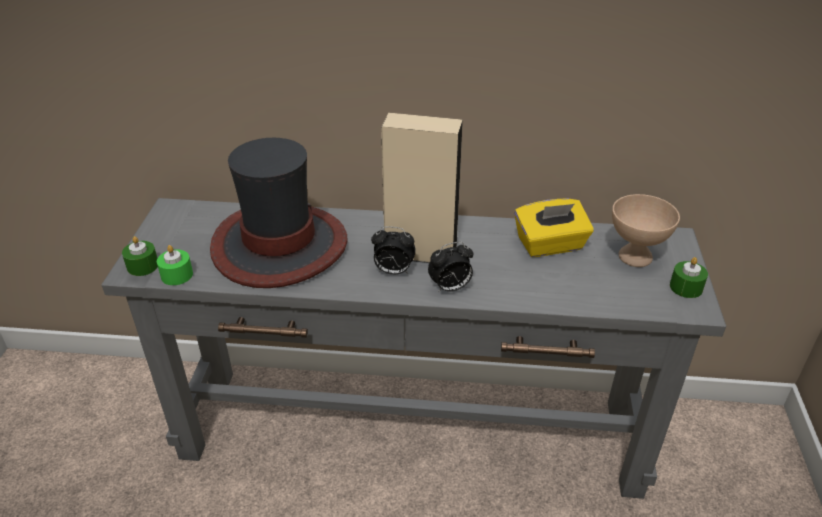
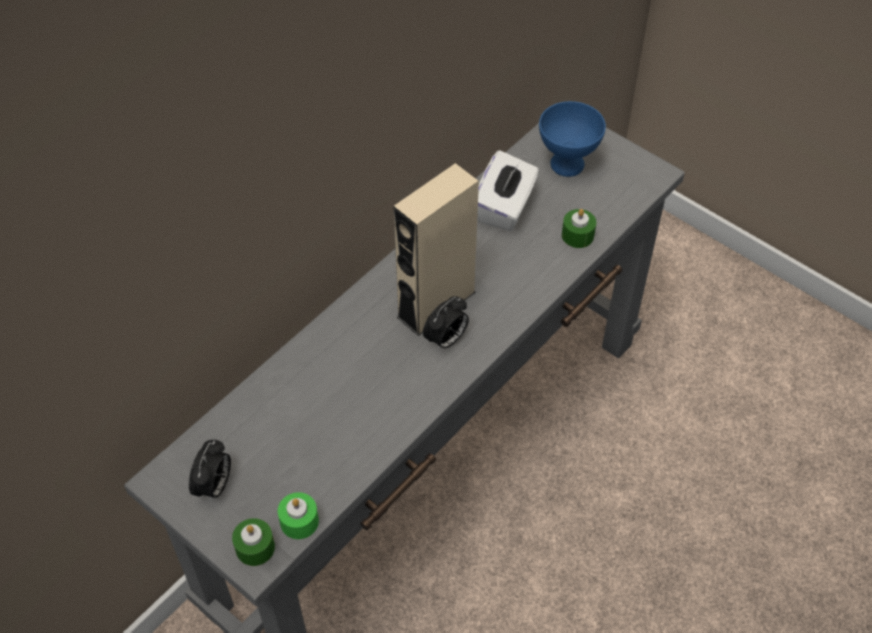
camera: 55 degrees left, 15 degrees up
hat [210,138,347,288] -> none
alarm clock [428,242,473,292] -> alarm clock moved to [189,440,231,502]
yellow tissue box [514,198,594,257] -> white tissue box [477,150,539,231]
beige bowl [612,194,680,267] -> blue bowl [539,101,606,177]
green candle [670,257,708,298] -> green candle moved to [562,209,596,248]

